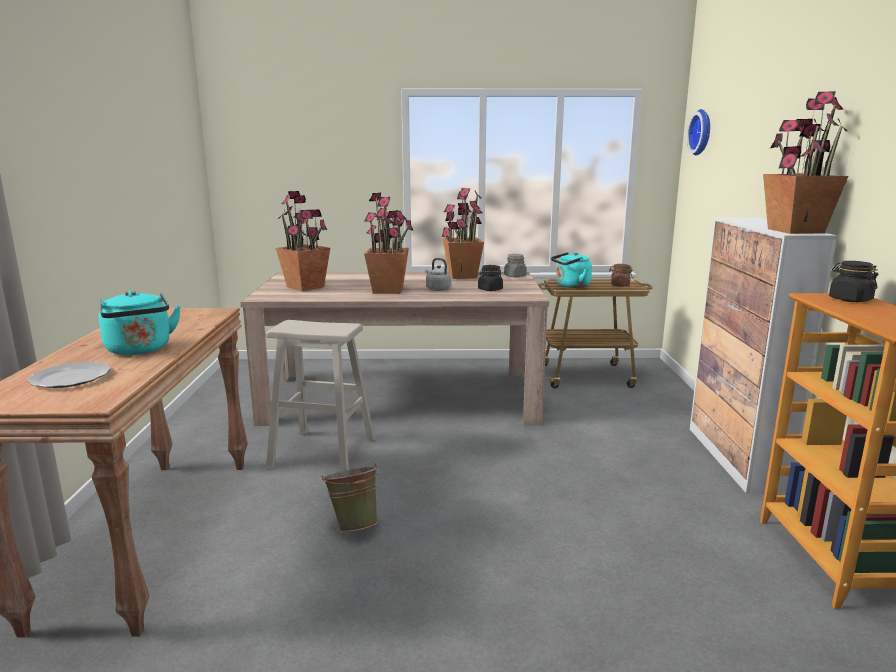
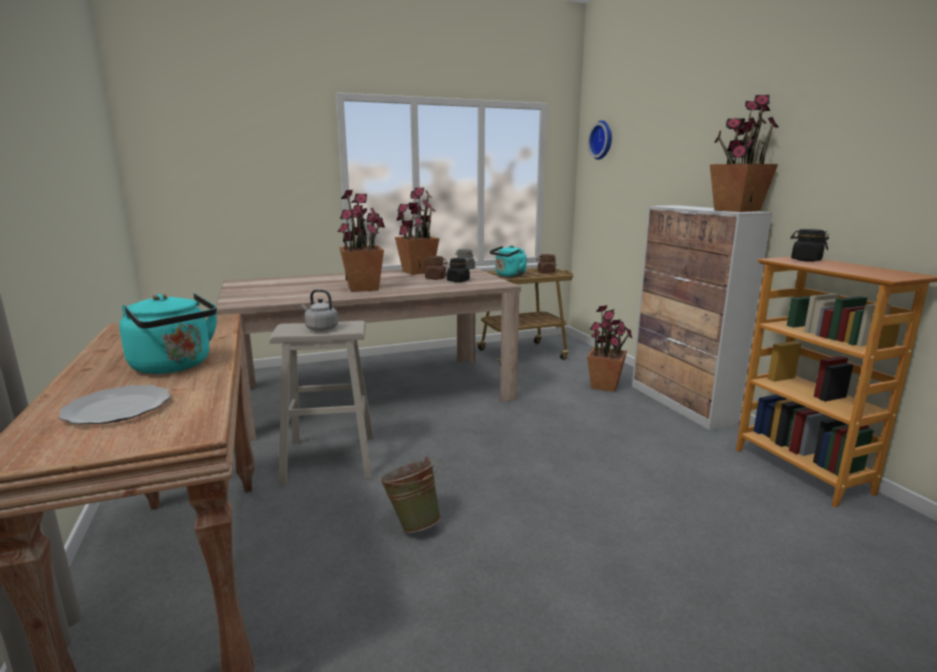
camera: 20 degrees left, 0 degrees up
potted plant [276,191,330,291] -> potted plant moved to [587,305,633,392]
grey kettle [425,258,451,291] -> grey kettle moved to [301,289,338,331]
none -> brown jar [424,256,448,280]

